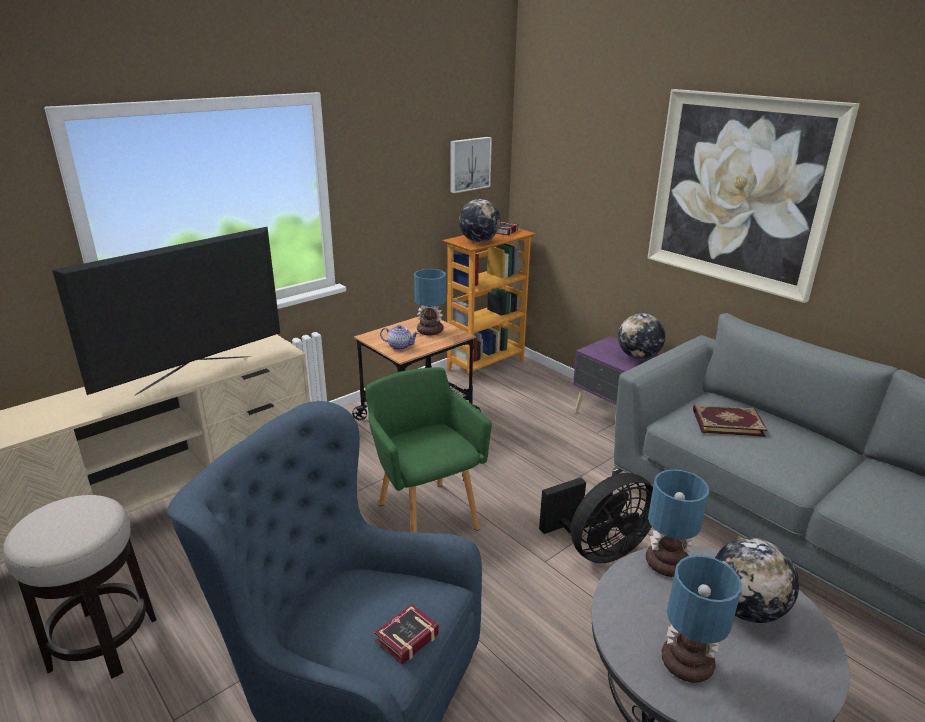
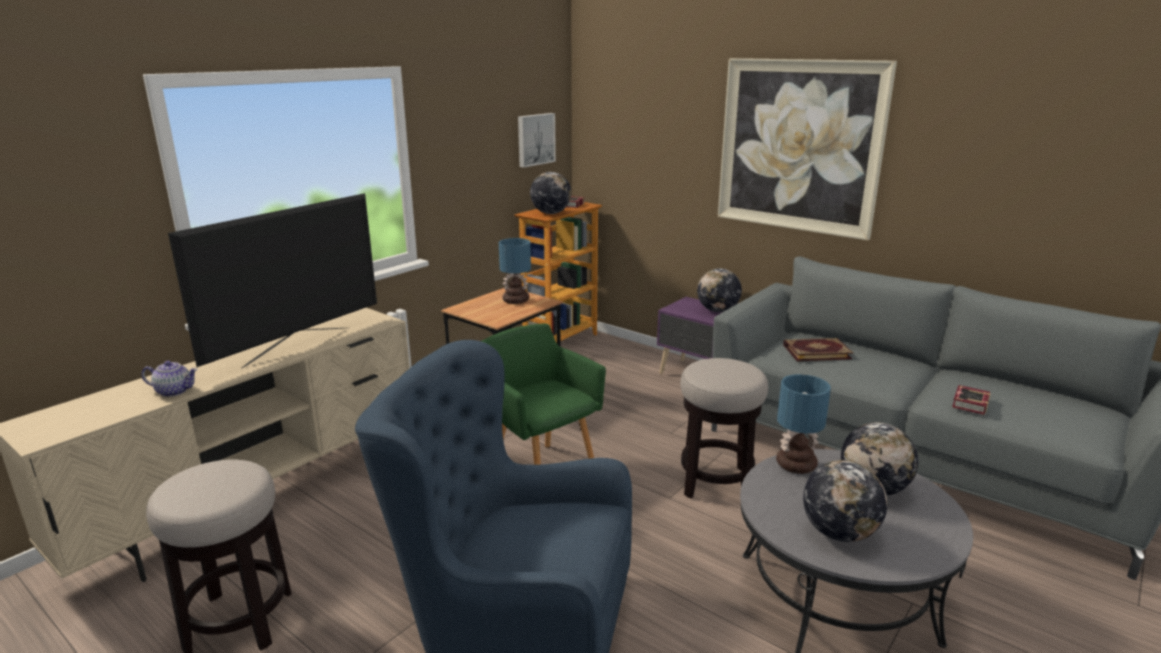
camera: 10 degrees left, 5 degrees down
book [375,604,439,664] -> book moved to [952,385,991,415]
teapot [380,325,419,350] -> teapot moved to [142,361,198,397]
black fan [539,473,653,564] -> stool [680,358,768,499]
table lamp [662,555,742,683] -> globe [803,460,887,542]

